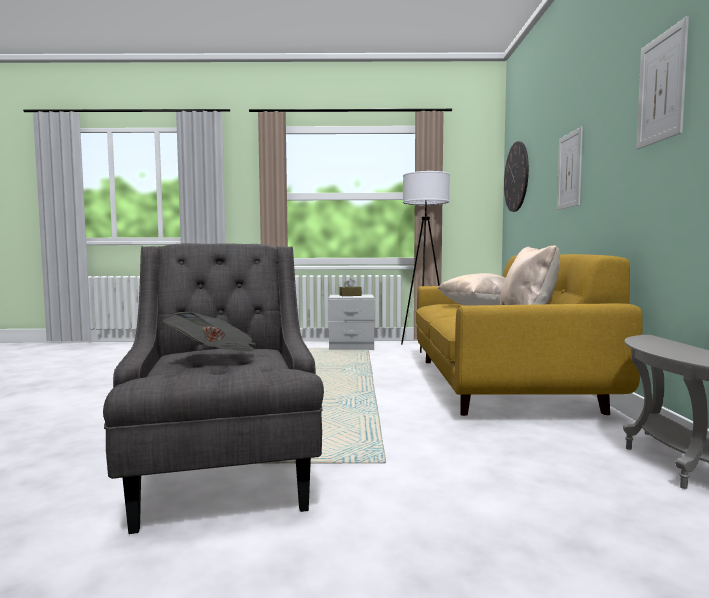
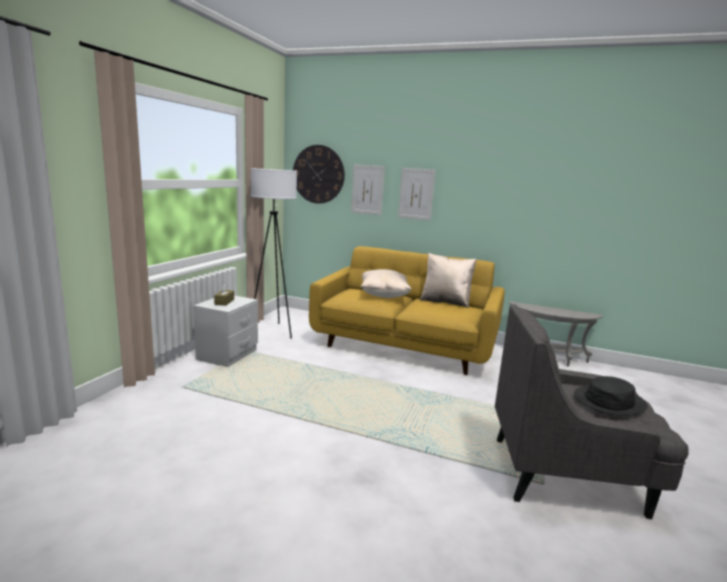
camera: 70 degrees left, 10 degrees up
newspaper [163,312,256,352] -> black hat [574,376,648,416]
picture [636,16,689,149] -> picture moved to [351,165,385,215]

